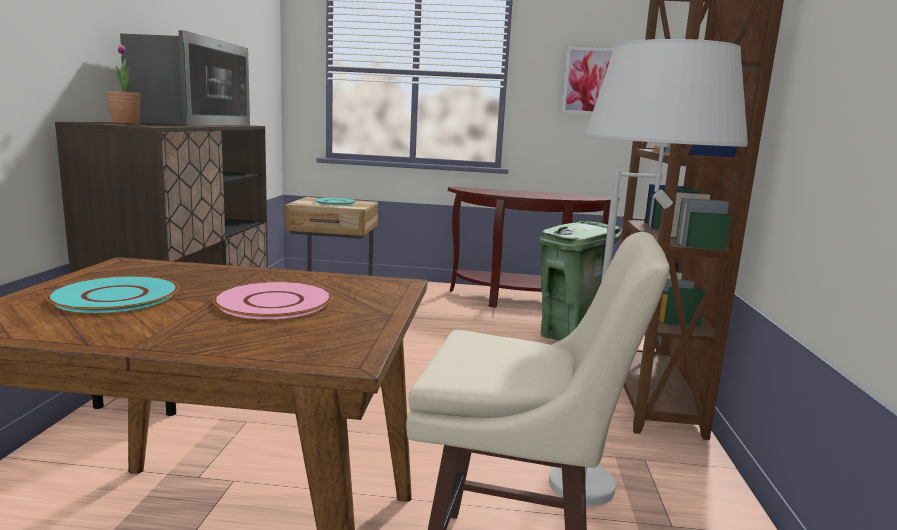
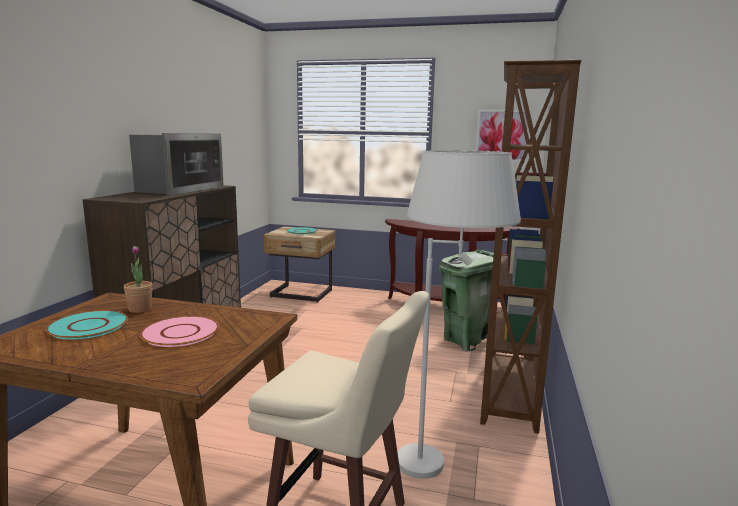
camera: 10 degrees right, 0 degrees up
potted plant [107,44,141,124] -> potted plant moved to [124,246,152,313]

